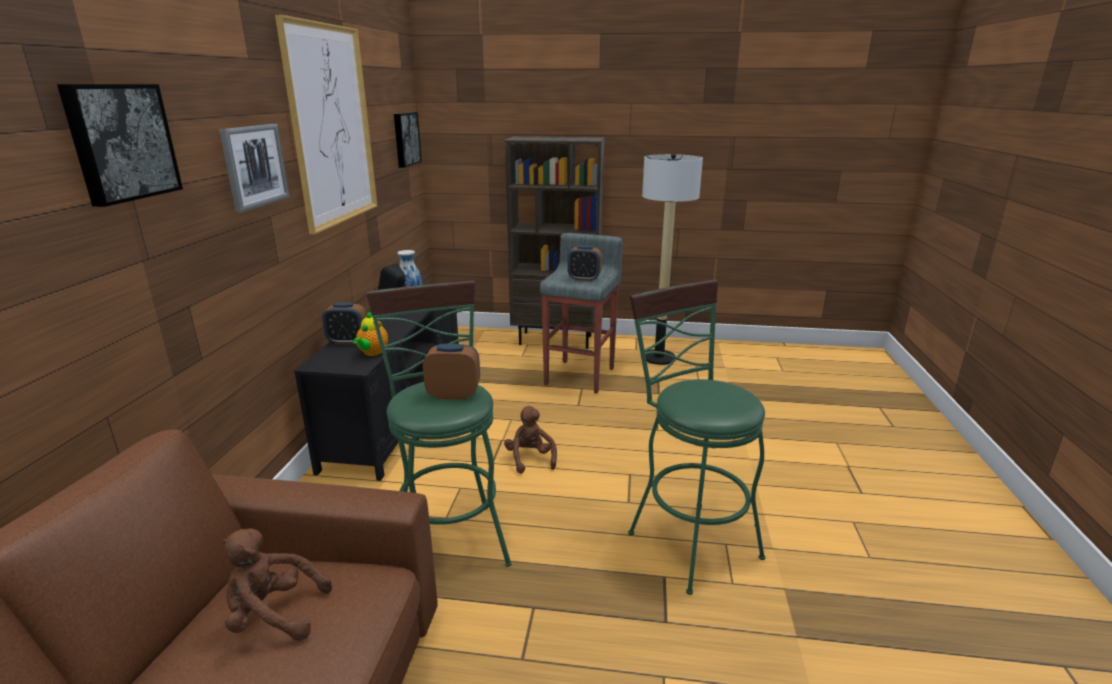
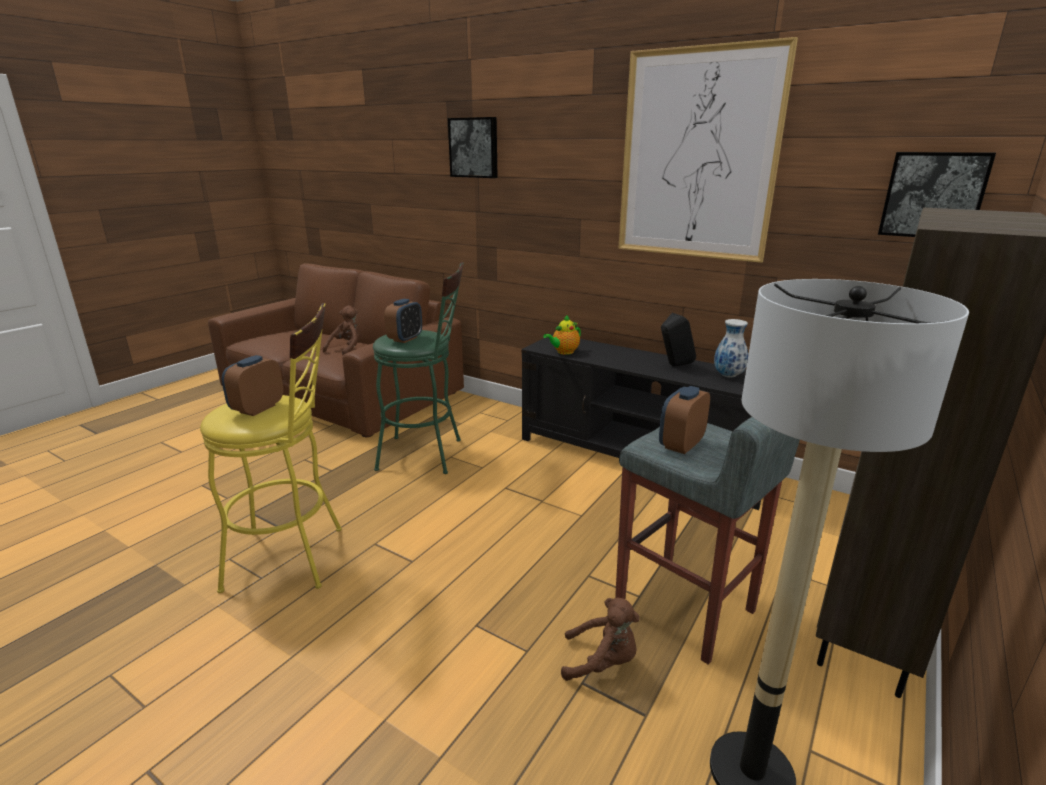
camera: 115 degrees right, 0 degrees up
picture [219,124,290,213] -> none
alarm clock [322,302,366,344] -> alarm clock moved to [222,355,283,416]
teapot [352,311,388,356] -> teapot turned 75 degrees counterclockwise [543,315,581,355]
brown plush toy [504,406,557,474] -> brown plush toy moved to [561,598,640,681]
green stool [628,279,765,595] -> yellow stool [200,303,342,593]

